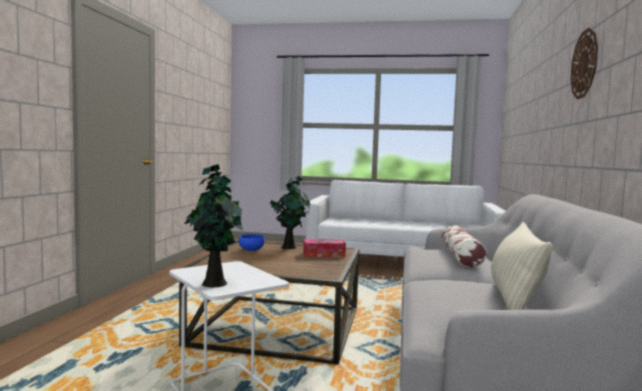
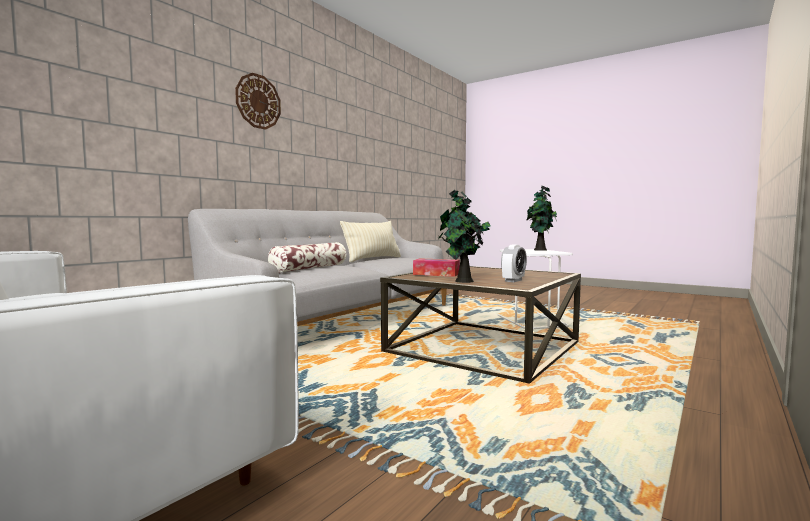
camera: 155 degrees left, 0 degrees up
blue bowl [239,234,265,251] -> alarm clock [501,244,527,282]

